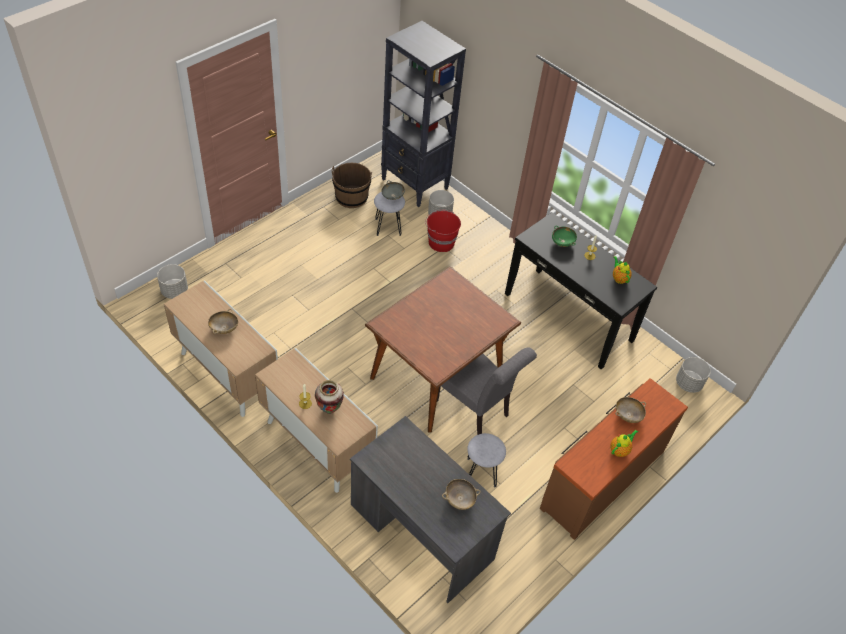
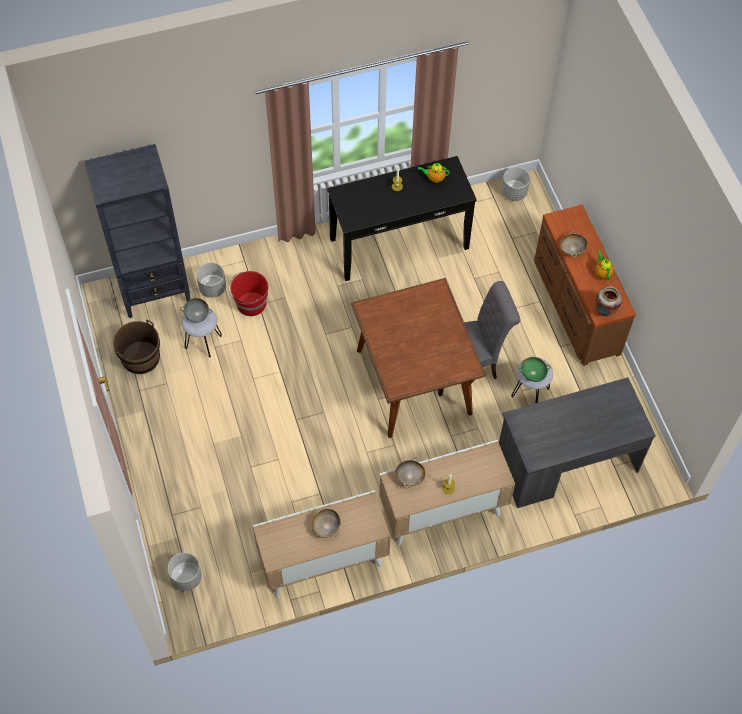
camera: 60 degrees left, 10 degrees up
vase [315,380,344,414] -> vase moved to [596,287,622,316]
beige bowl [442,479,481,510] -> beige bowl moved to [395,457,426,488]
green bowl [552,225,577,247] -> green bowl moved to [518,357,551,382]

